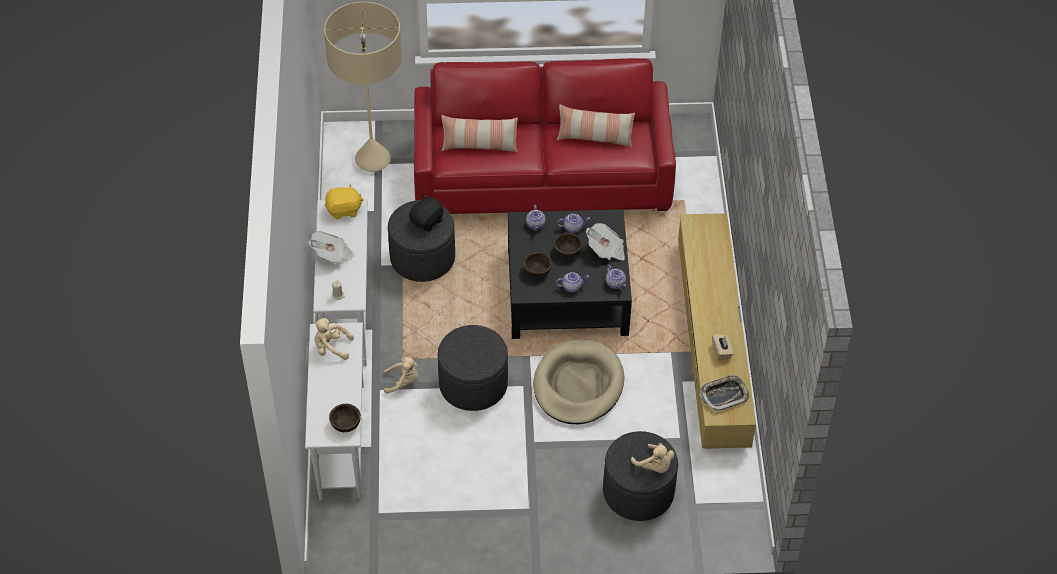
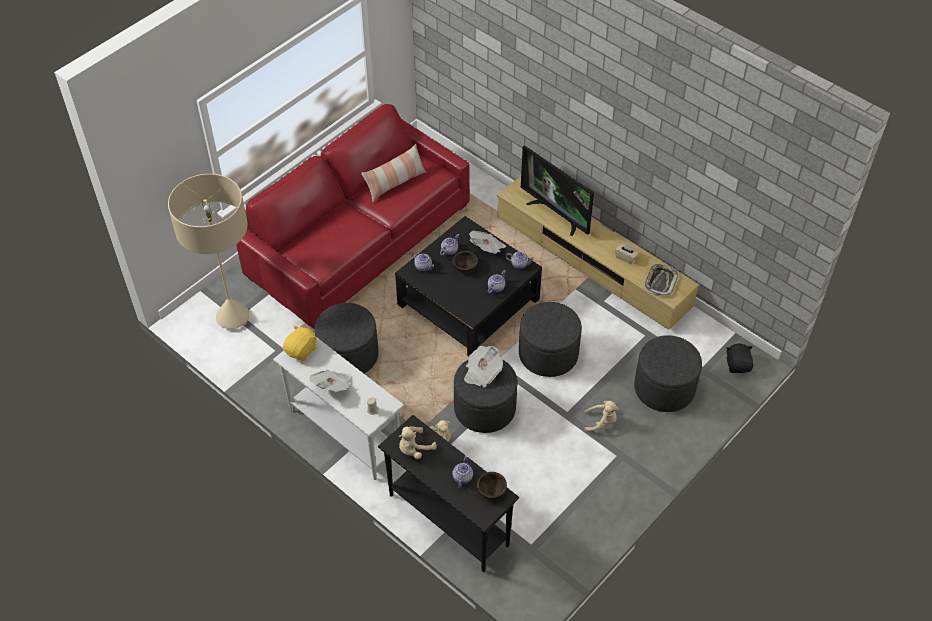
camera: 45 degrees left, 0 degrees up
white console table [305,323,364,500] -> black console table [378,415,519,572]
black plush toy [409,195,444,232] -> black plush toy moved to [726,343,754,373]
pillow [441,115,518,153] -> none
brown bowl [523,252,552,277] -> none
beige dog bed [534,339,625,424] -> grey ottoman [519,302,582,377]
beige plush toy [631,443,674,473] -> beige plush toy moved to [584,401,618,432]
none -> teapot [453,455,473,488]
none -> newspaper [464,346,503,387]
none -> television [521,145,594,236]

